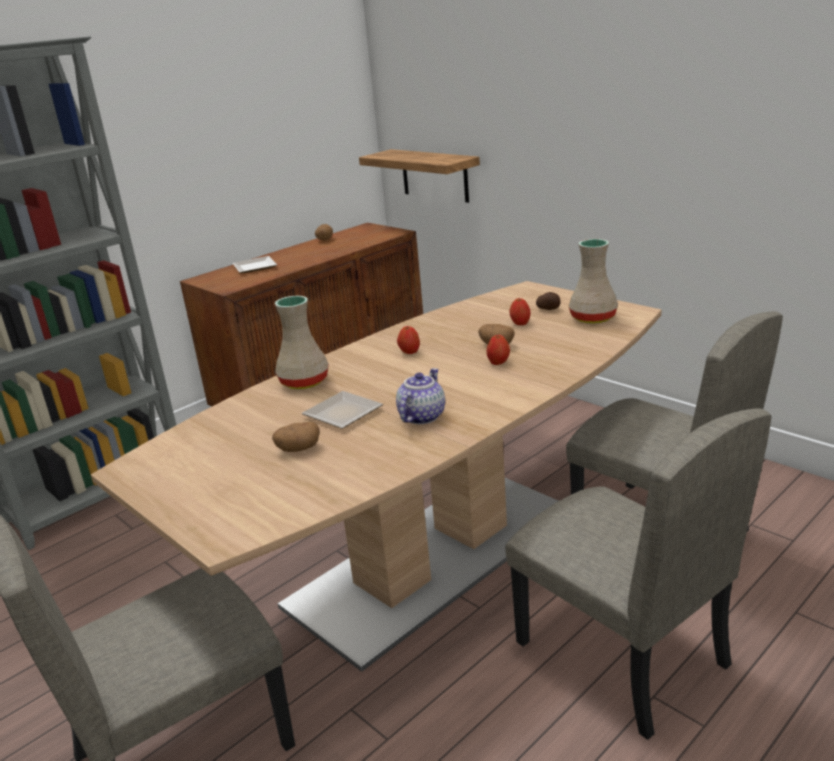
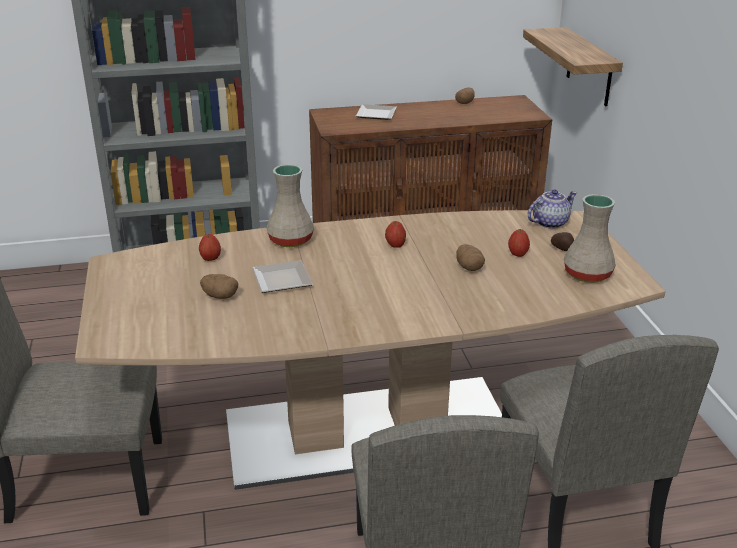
camera: 30 degrees right, 5 degrees up
teapot [396,368,445,424] -> teapot moved to [528,189,577,229]
apple [486,335,510,365] -> apple moved to [199,234,221,261]

